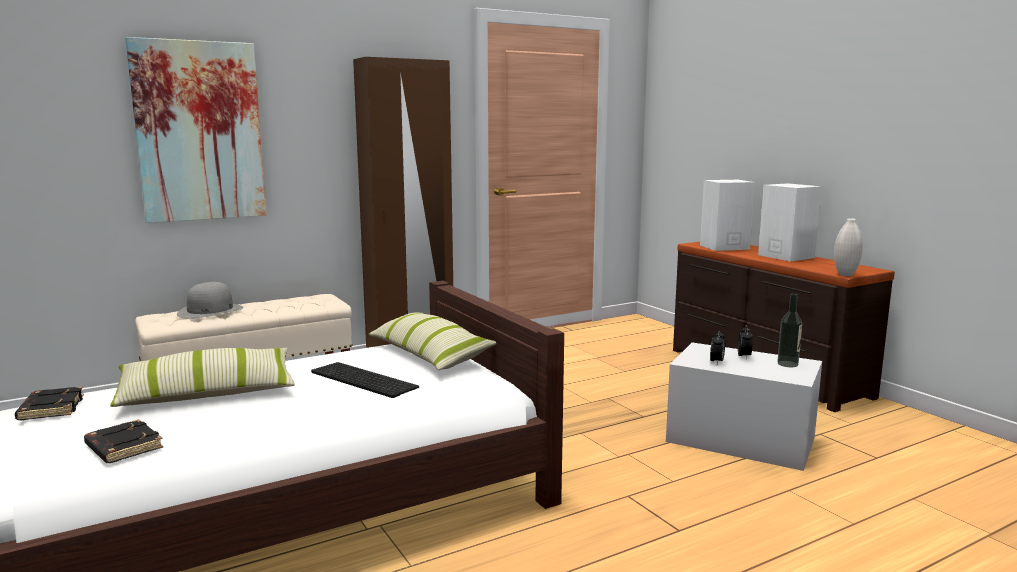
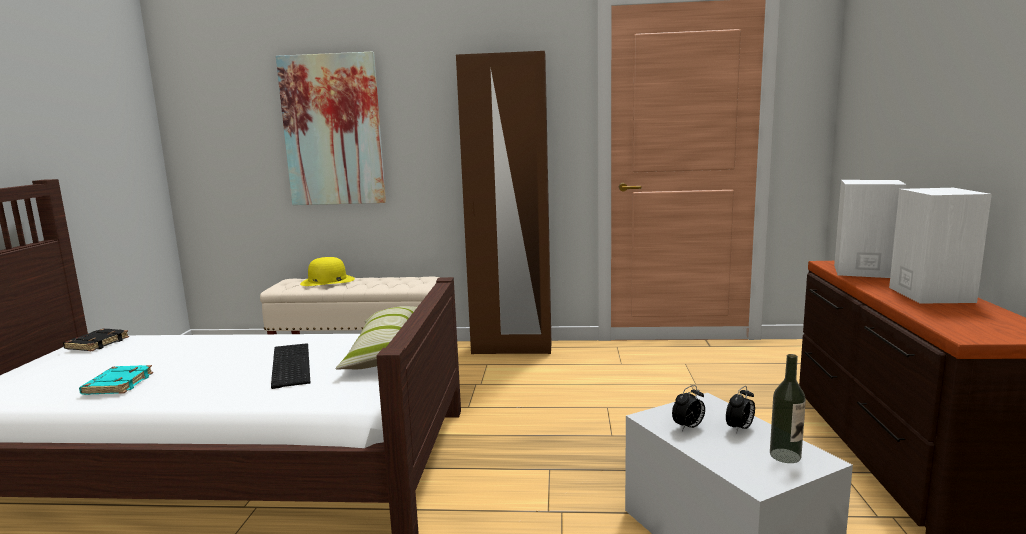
camera: 35 degrees right, 0 degrees up
black book [84,419,163,463] -> none
pillow [110,348,295,407] -> none
grey hat [177,282,243,319] -> yellow hat [300,257,355,286]
white vase [834,218,863,276] -> none
none -> turquoise book [79,365,153,395]

